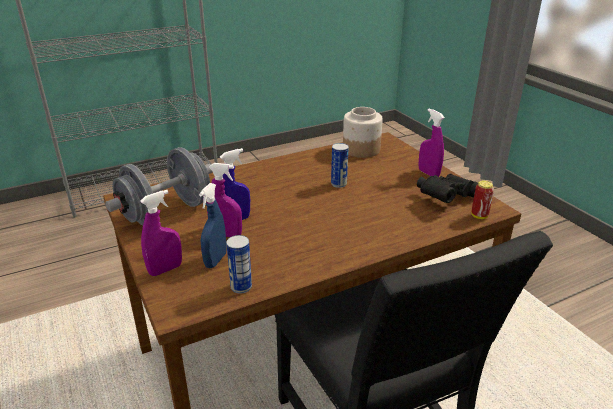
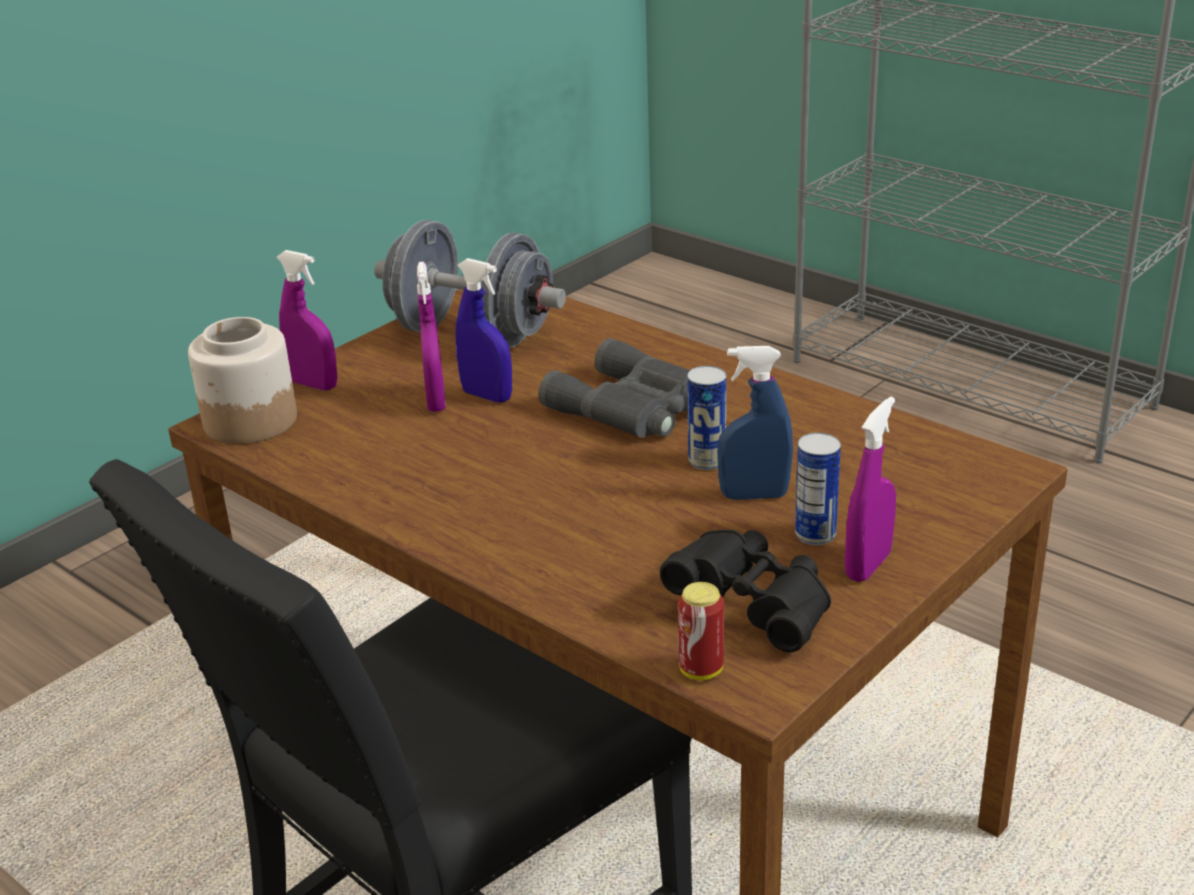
camera: 70 degrees right, 0 degrees up
blue spray bottle [199,183,227,268] -> blue spray bottle moved to [717,346,793,500]
can [226,235,252,294] -> can moved to [795,433,841,545]
jar [343,107,383,158] -> jar moved to [188,317,297,444]
none -> grey binoculars [538,338,690,438]

